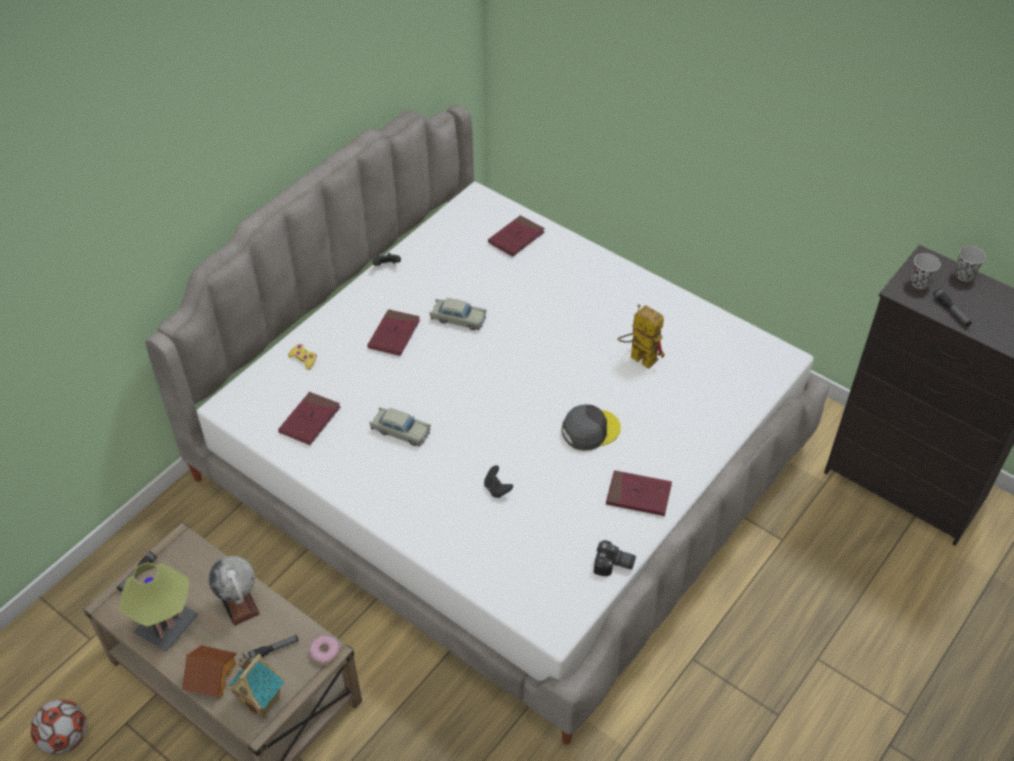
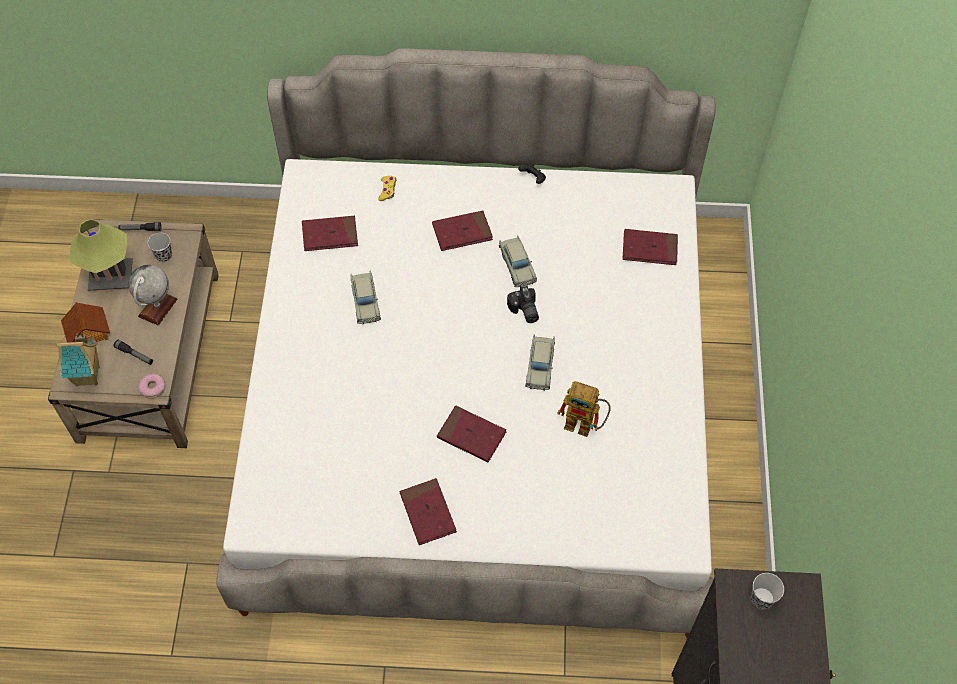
camera: 55 degrees right, 10 degrees up
football [31,699,87,755] -> none
black game controller [484,465,513,498] -> none
grey cap [562,405,621,451] -> red book [437,405,506,462]
camera [594,540,636,576] -> camera moved to [507,286,539,323]
toy robot [618,304,665,369] -> toy robot turned 105 degrees clockwise [557,381,611,437]
flashlight [933,289,972,327] -> none
black cup [955,246,986,281] -> black cup moved to [148,233,172,262]
none -> beige toy car [525,334,555,391]

